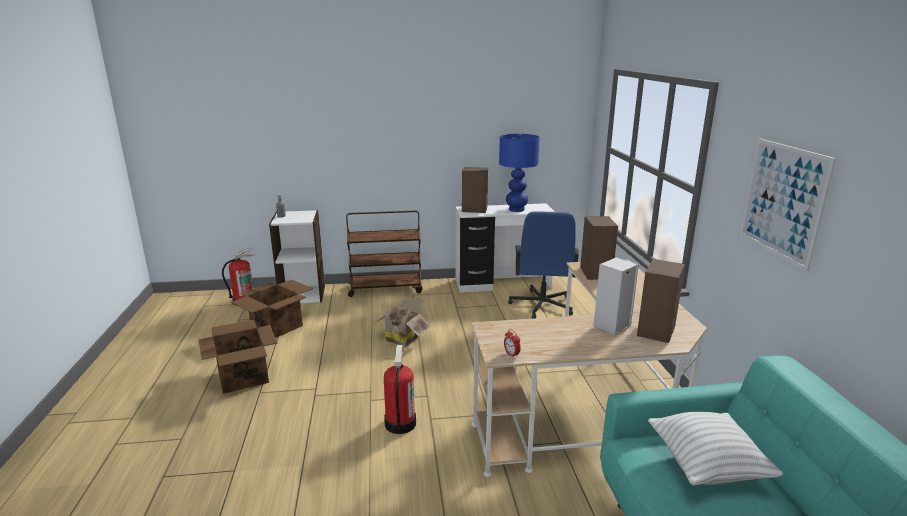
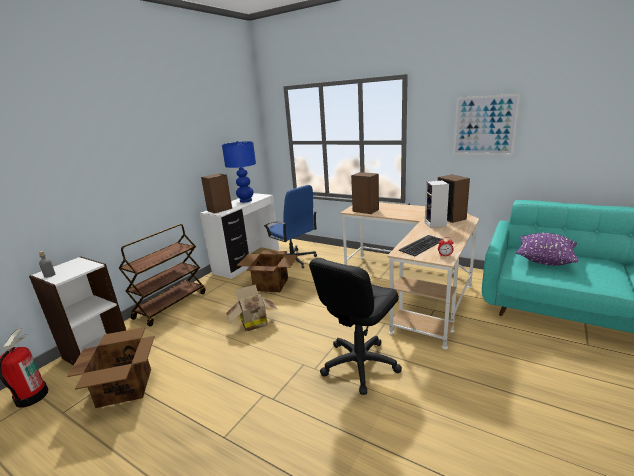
camera: 50 degrees left, 0 degrees up
cardboard box [198,319,277,394] -> cardboard box moved to [237,251,298,292]
fire extinguisher [384,345,416,434] -> black office chair [309,258,402,395]
white pillow [648,412,784,486] -> purple pillow [516,233,579,266]
none -> keyboard [399,235,444,256]

